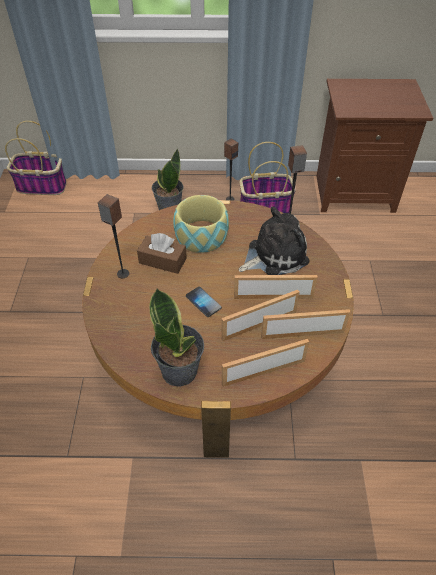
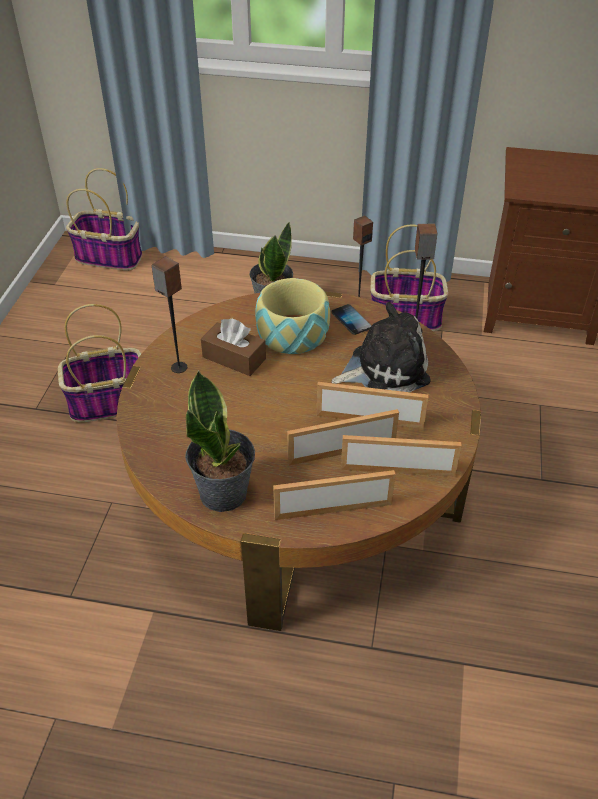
camera: 10 degrees right, 5 degrees down
phone [186,287,222,317] -> phone moved to [331,304,372,335]
none -> basket [58,304,141,422]

